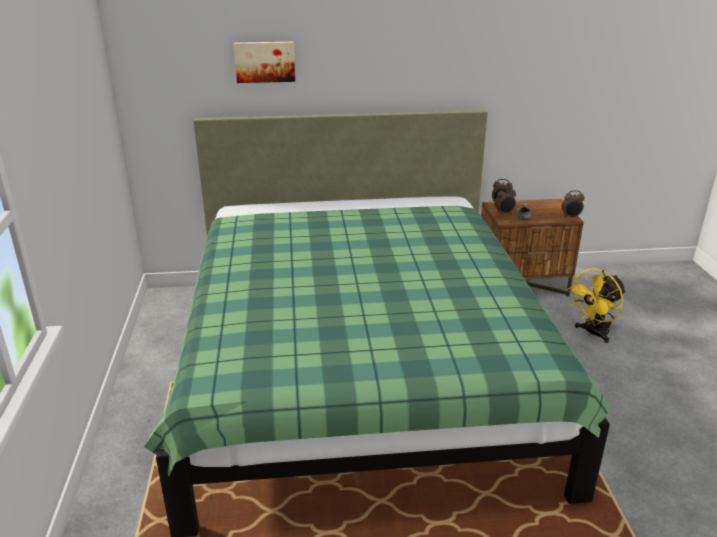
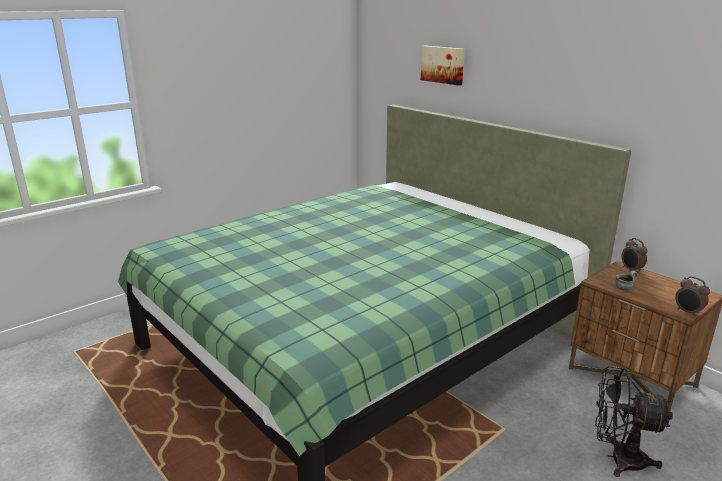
camera: 55 degrees right, 5 degrees down
alarm clock [495,187,516,215] -> none
yellow fan [567,268,626,343] -> black fan [595,366,673,477]

